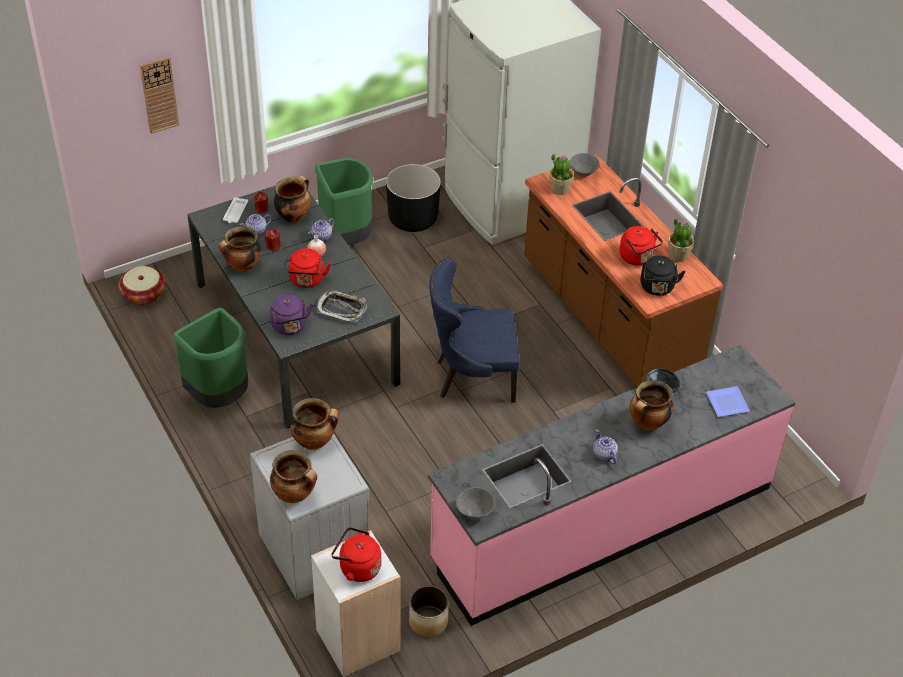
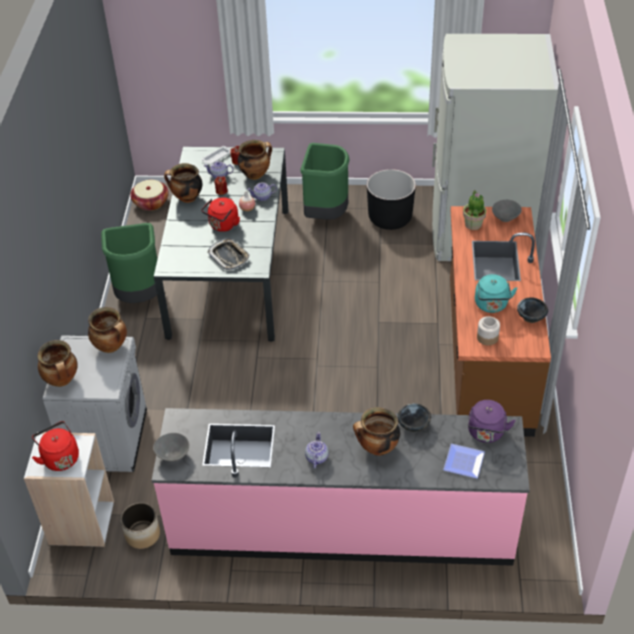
camera: 35 degrees right, 0 degrees up
wall clock [140,57,179,134] -> none
purple kettle [270,294,313,335] -> purple kettle moved to [468,400,516,443]
blue chair [429,257,520,403] -> none
red kettle [620,226,663,265] -> turquoise kettle [475,274,517,313]
black kettle [640,255,685,296] -> jar [477,316,500,346]
potted plant [668,218,694,262] -> black bowl [517,297,548,323]

